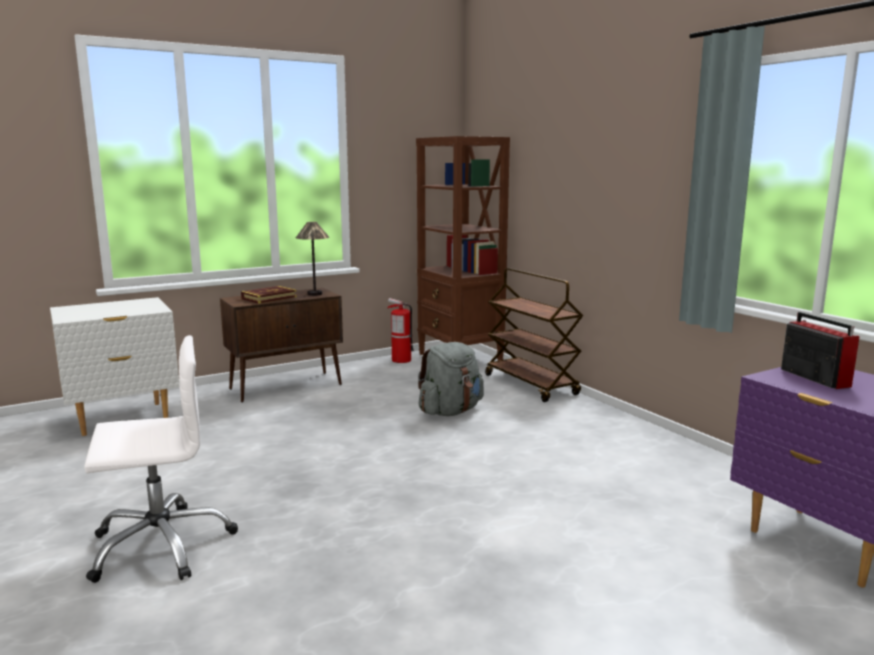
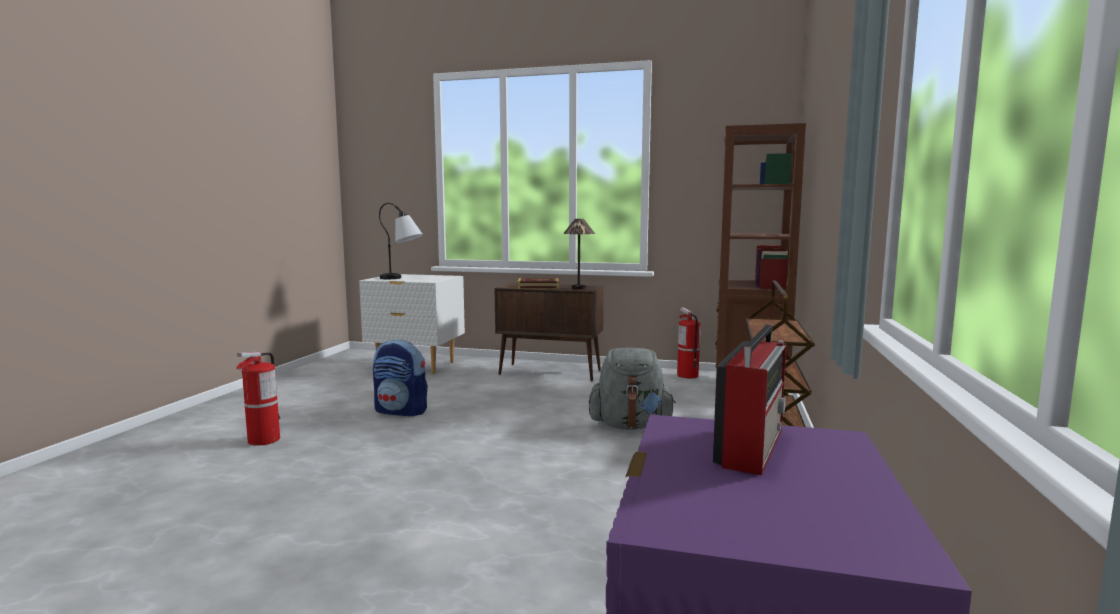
camera: 45 degrees right, 5 degrees down
white office chair [84,335,238,583] -> fire extinguisher [236,352,280,446]
none -> backpack [373,339,428,417]
none -> table lamp [379,203,423,279]

